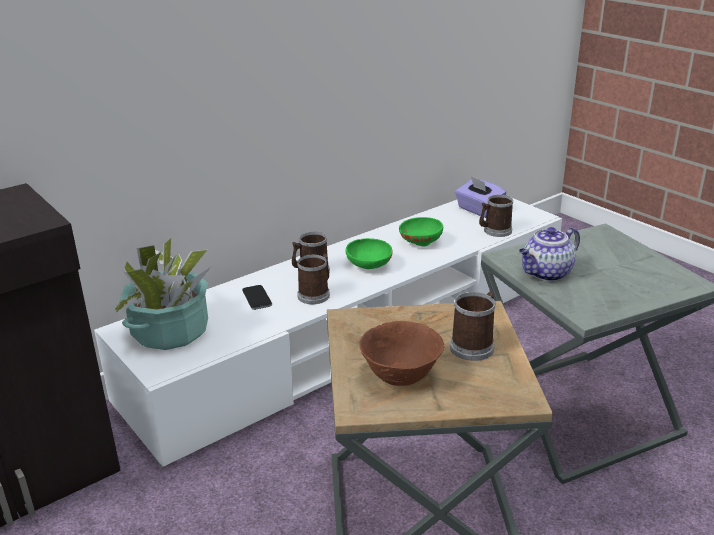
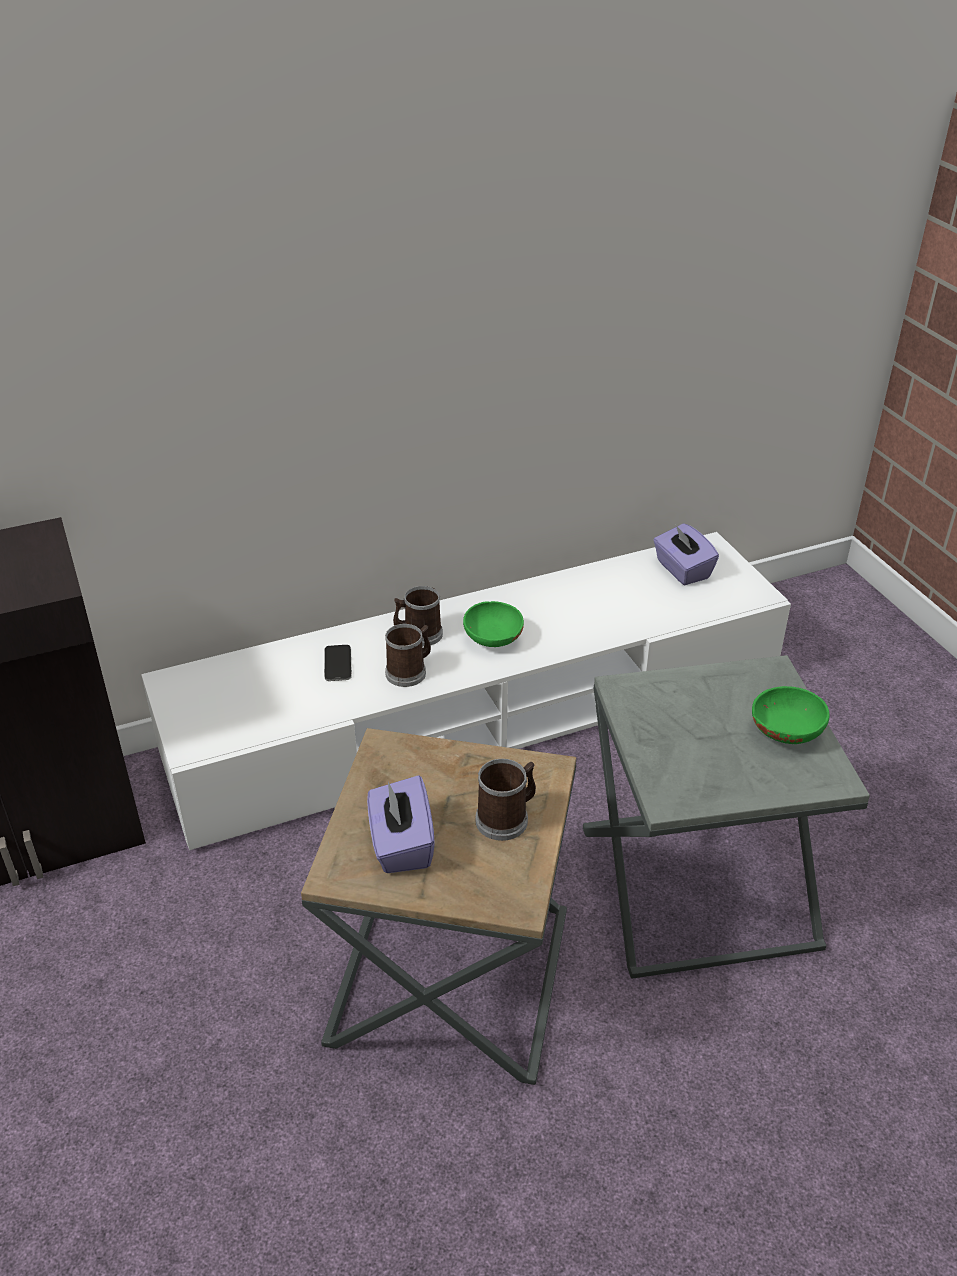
camera: 15 degrees right, 10 degrees up
potted plant [112,238,211,350] -> none
brown bowl [359,321,444,386] -> purple tissue box [367,775,435,873]
green bowl [399,217,443,247] -> green bowl moved to [752,686,830,744]
mug [479,195,513,237] -> none
teapot [519,227,580,281] -> none

